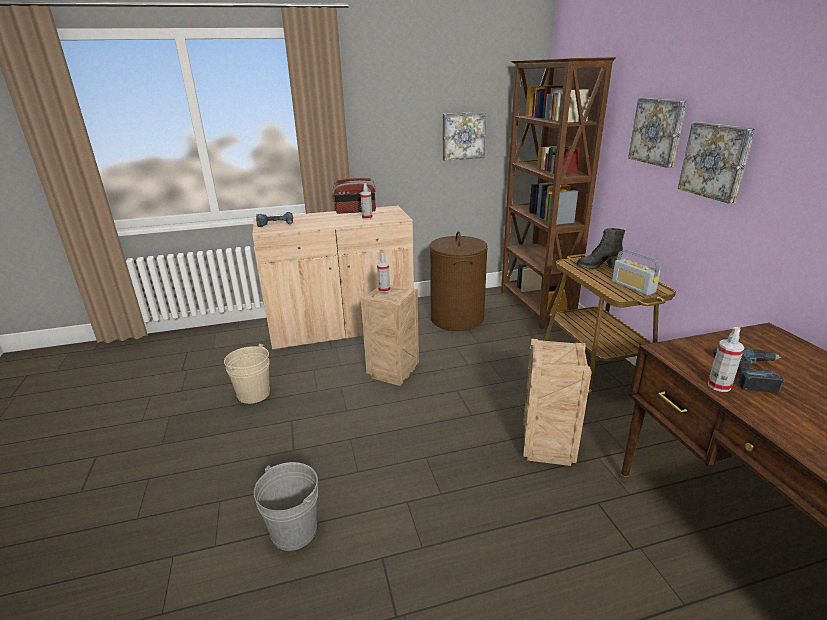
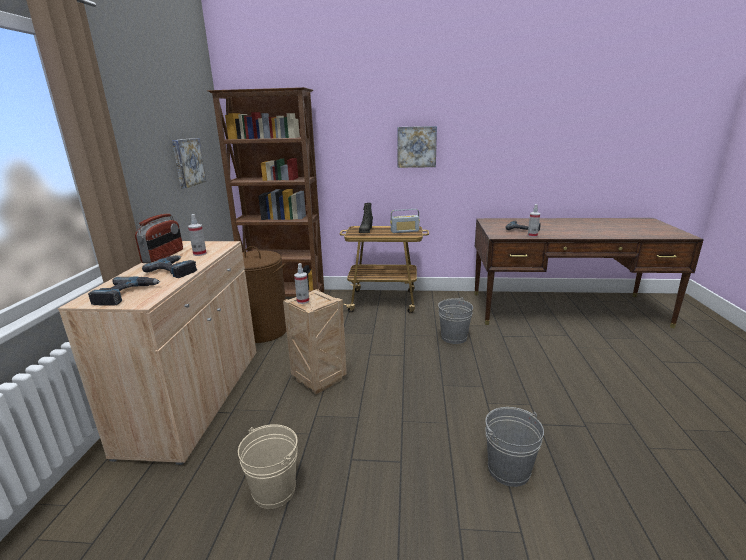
camera: 70 degrees left, 5 degrees down
crate [523,339,592,466] -> grey bucket [438,297,473,344]
picture [628,98,687,168] -> none
none -> power drill [142,255,197,278]

